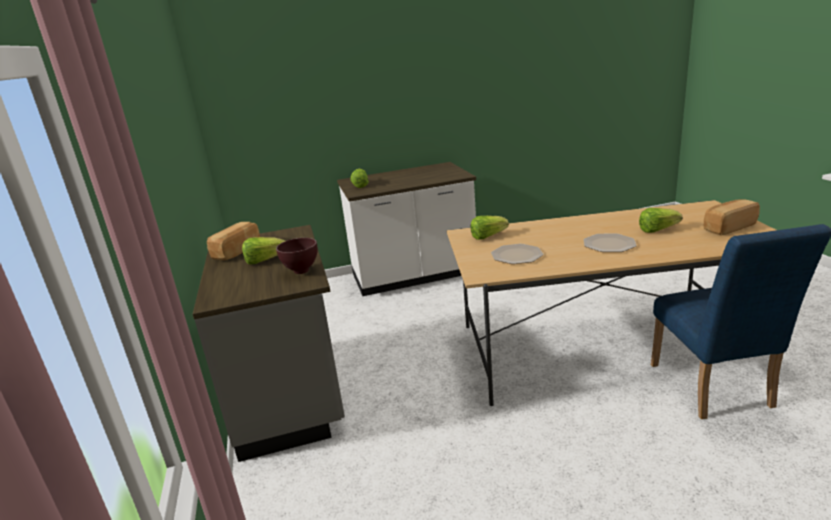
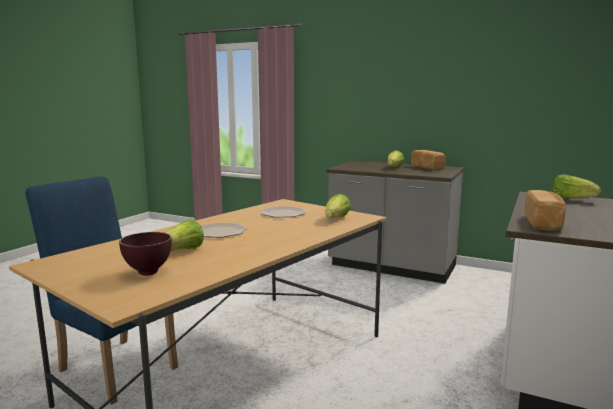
camera: 130 degrees right, 10 degrees down
brown bowl [276,238,318,274] -> brown bowl moved to [119,232,172,276]
bread [704,200,760,236] -> bread moved to [525,190,566,231]

